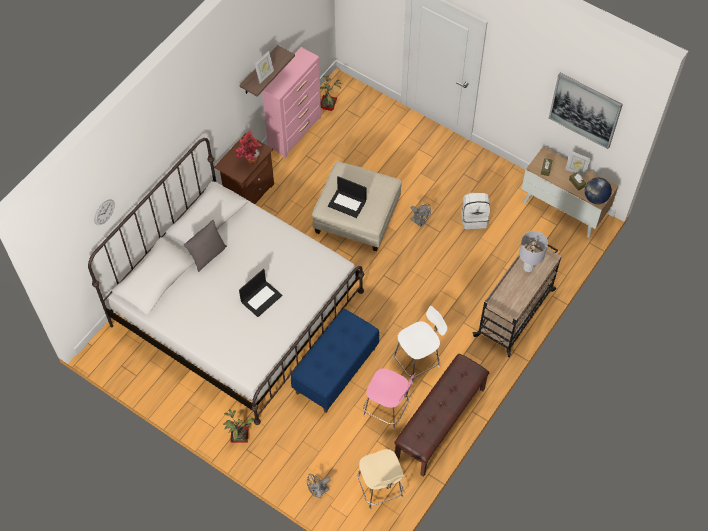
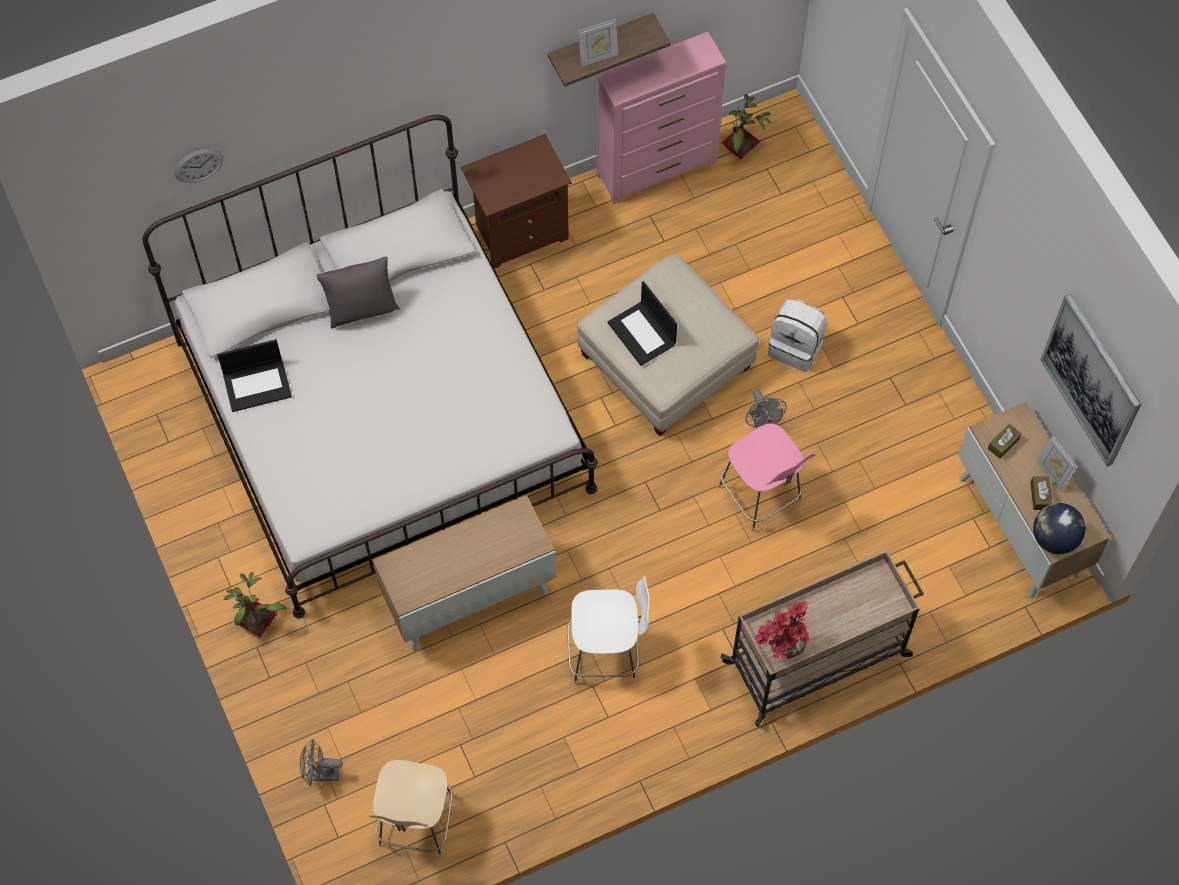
camera: 30 degrees right, 5 degrees up
potted plant [235,130,262,165] -> potted plant moved to [755,601,811,659]
laptop [239,269,282,317] -> laptop moved to [217,339,292,412]
blue bench [291,309,379,413] -> cabinet [373,495,556,651]
pink chair [363,368,416,430] -> pink chair moved to [718,424,815,532]
brown bench [394,354,489,477] -> none
white backpack [461,193,490,229] -> white backpack moved to [768,298,827,372]
grey table lamp [519,231,548,272] -> none

